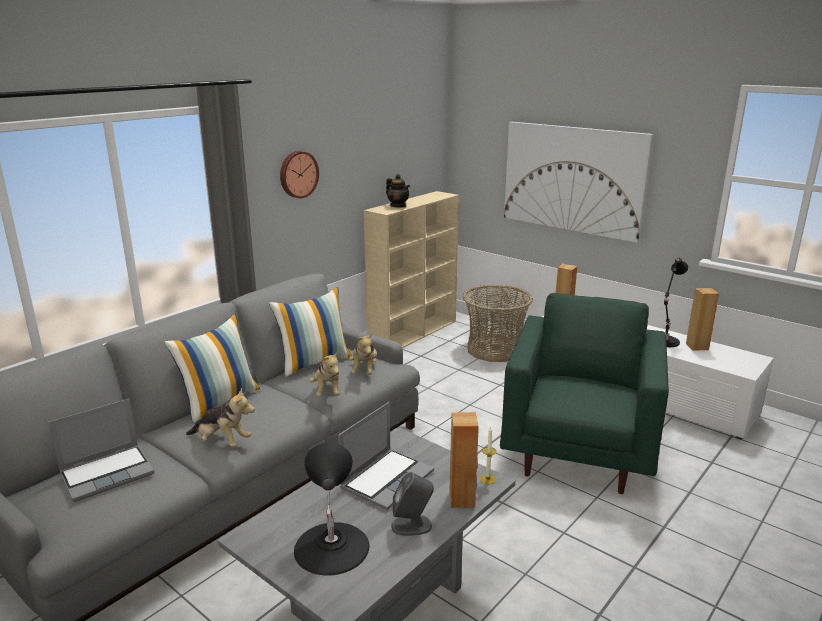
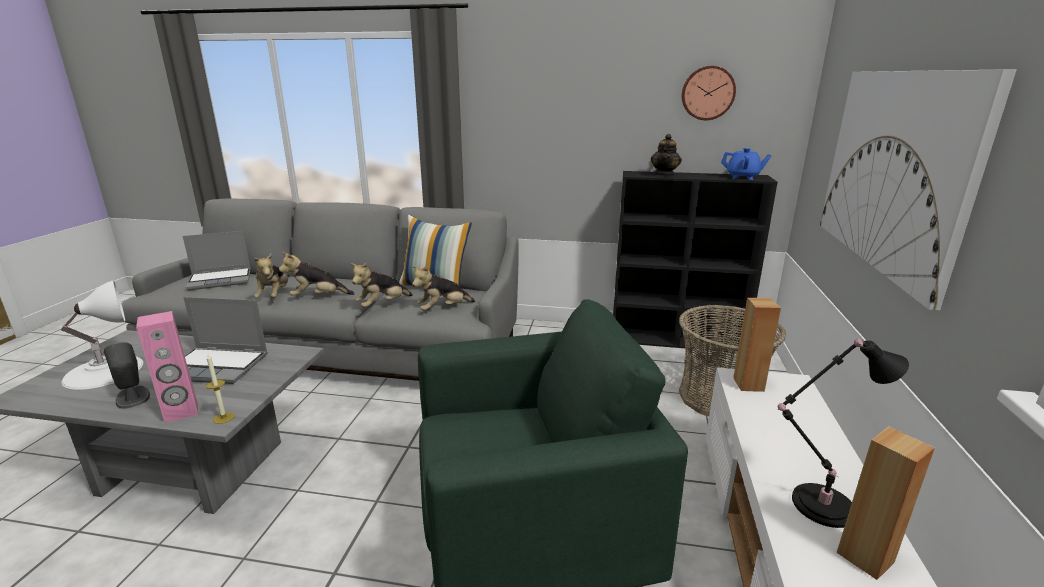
camera: 60 degrees right, 0 degrees up
laptop [48,399,154,502] -> laptop turned 45 degrees counterclockwise [183,231,251,290]
pillow [164,314,260,423] -> none
wall clock [280,151,319,198] -> wall clock moved to [682,66,736,120]
black table lamp [294,443,369,576] -> white table lamp [61,280,143,390]
beige bookcase [364,191,459,348] -> black bookcase [613,171,778,353]
brown speaker [449,412,479,508] -> pink speaker [136,311,198,423]
none -> plush toy [279,252,355,296]
none -> blue teapot [721,148,772,180]

